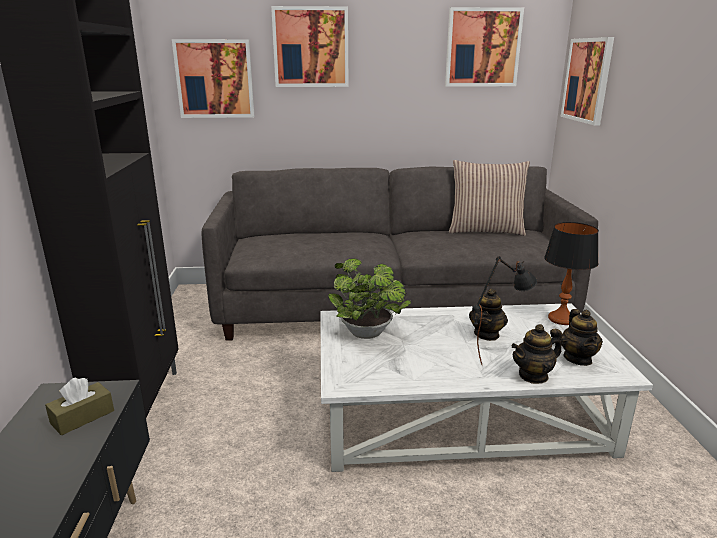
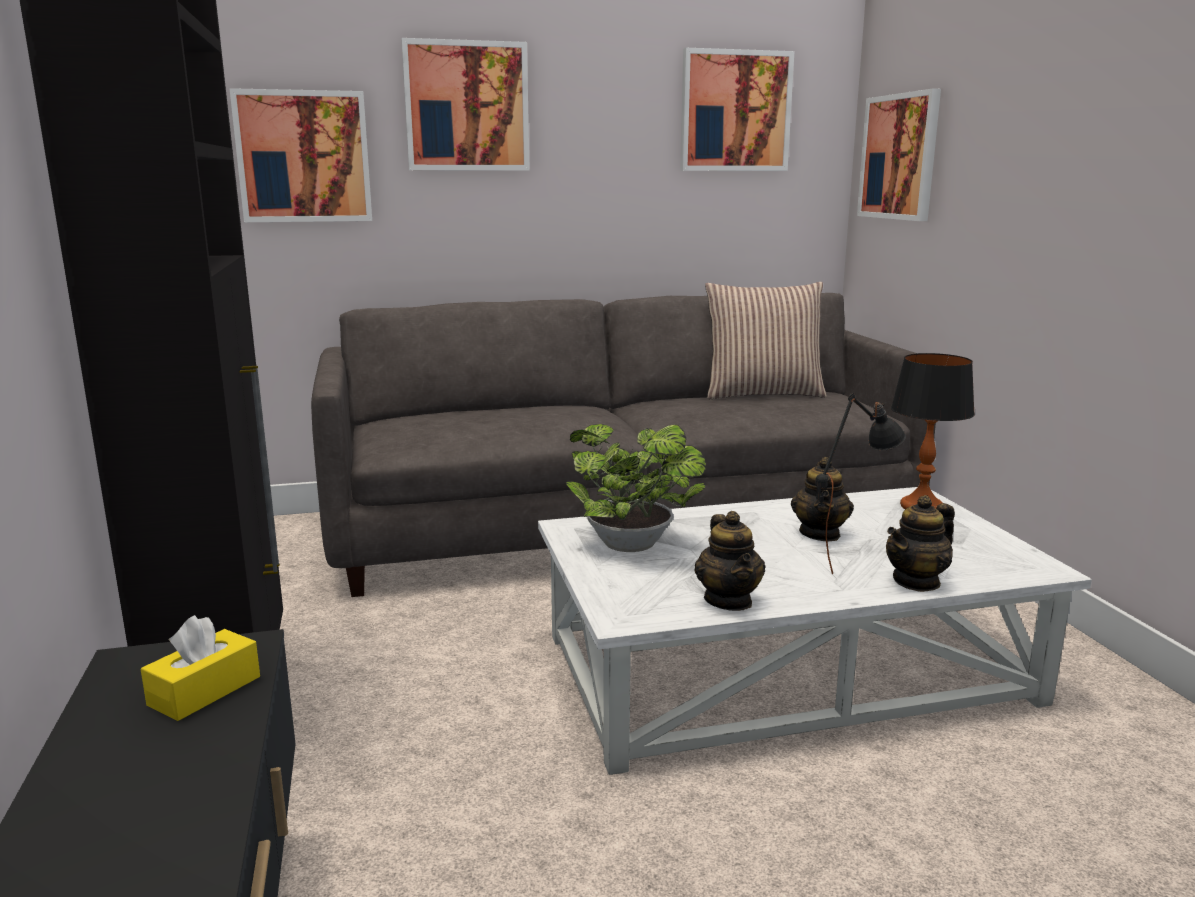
camera: 10 degrees left, 5 degrees down
brown tissue box [45,378,114,436] -> yellow tissue box [140,615,260,721]
teapot [561,309,603,366] -> teapot moved to [695,511,766,611]

